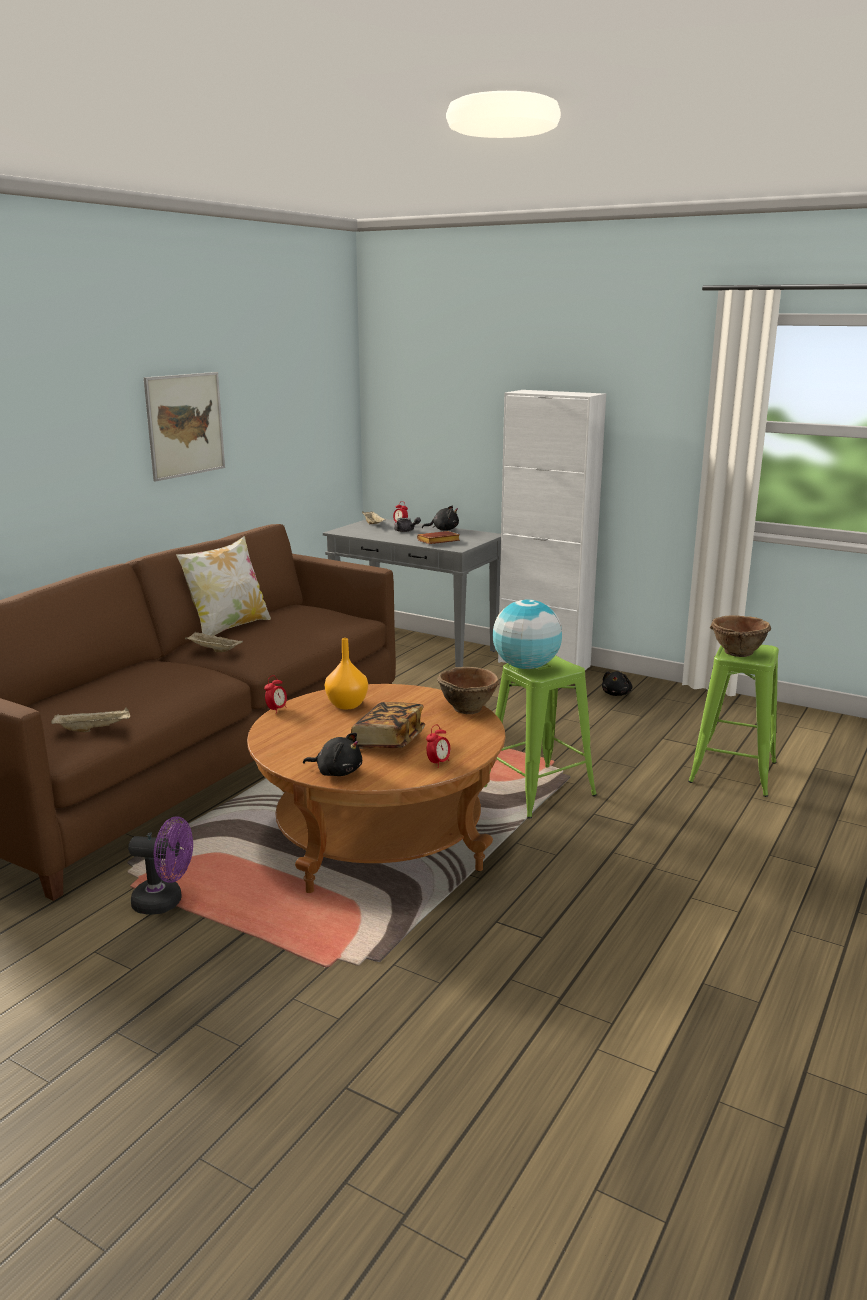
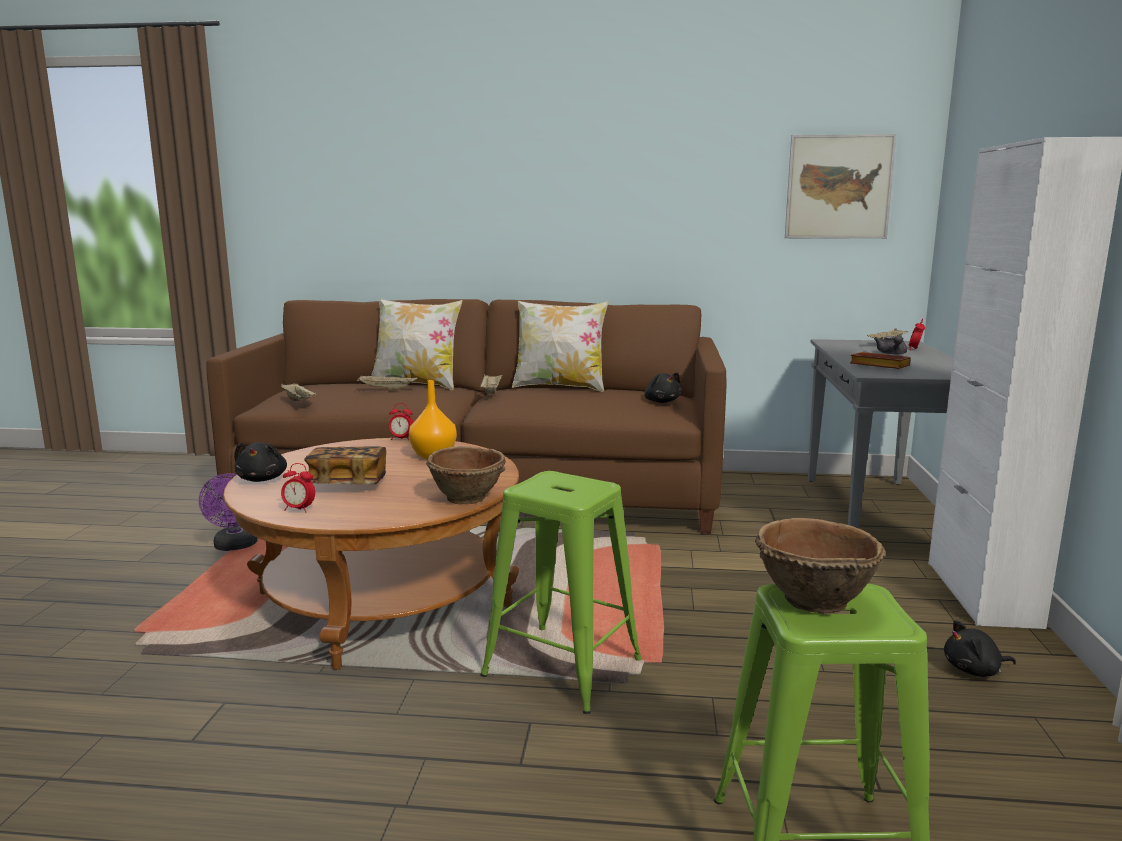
camera: 65 degrees right, 5 degrees down
picture [143,372,225,482] -> picture moved to [785,134,897,239]
black plush toy [422,506,459,531] -> black plush toy moved to [644,372,681,403]
globe [493,599,562,669] -> none
none -> beige tray [357,376,418,391]
none -> pillow [371,299,463,390]

